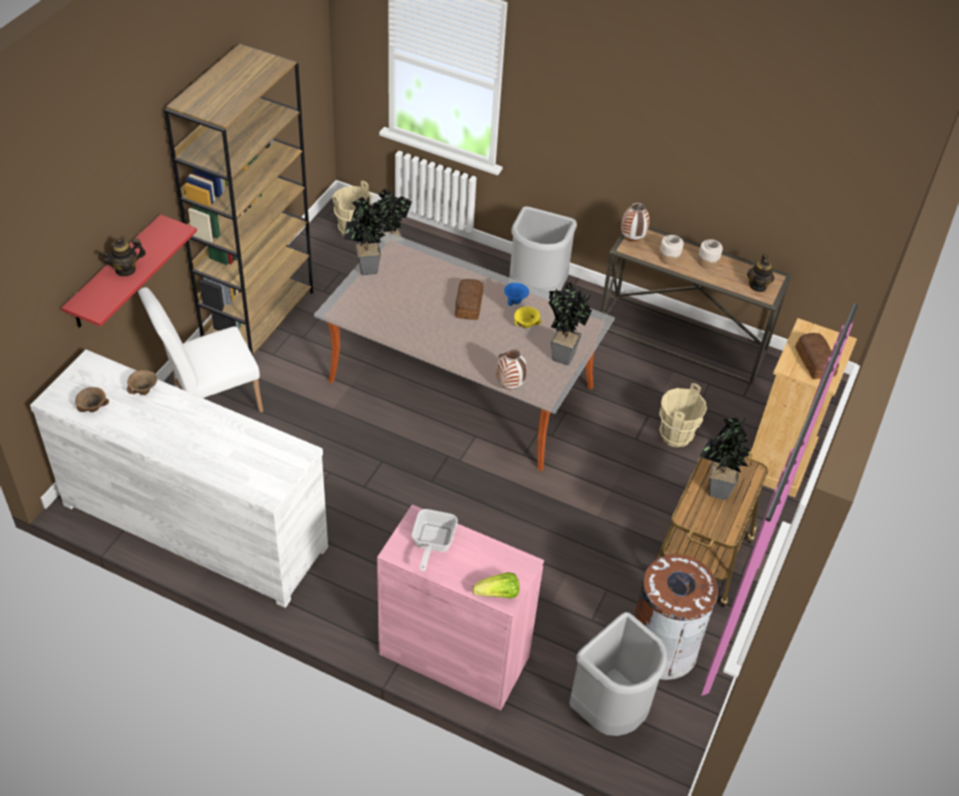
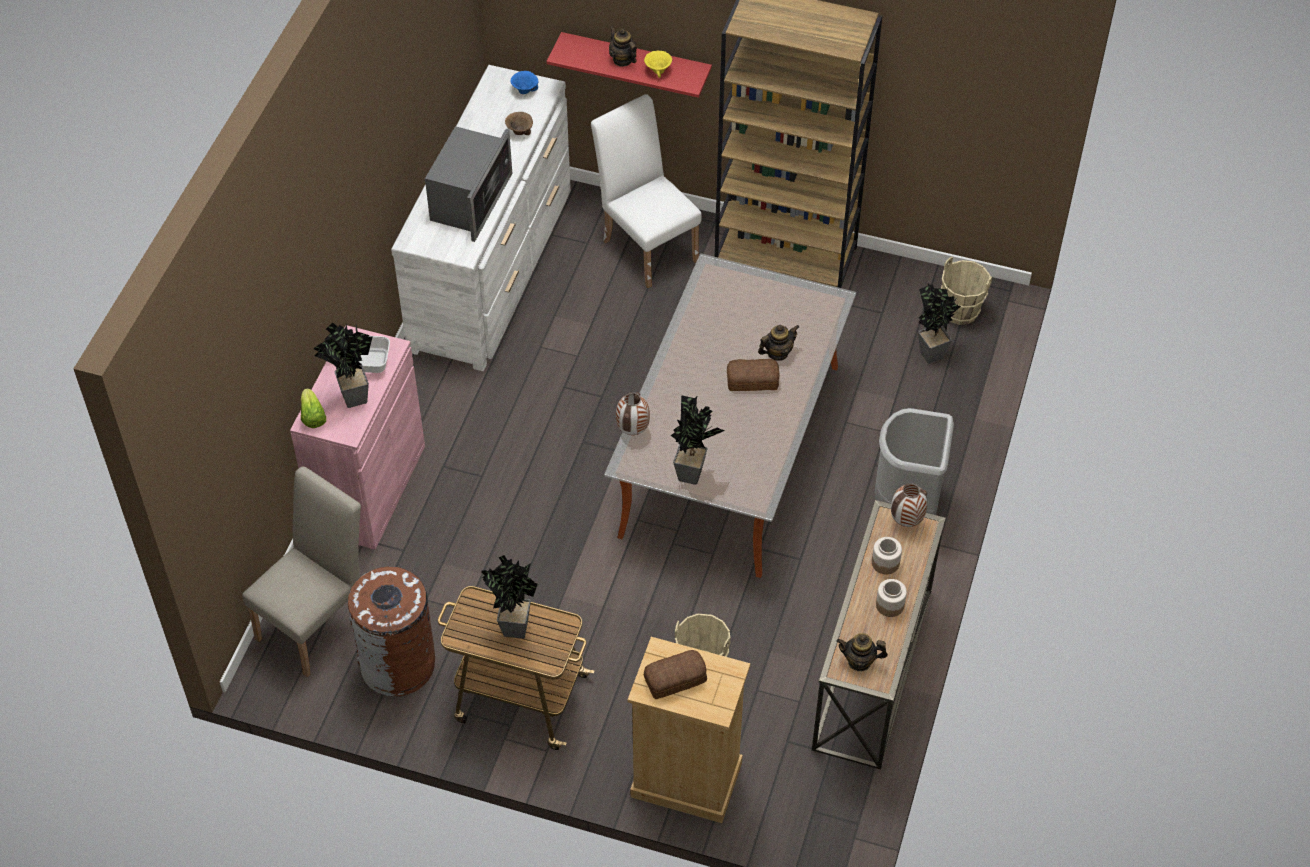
camera: 85 degrees right, 5 degrees up
brown bowl [75,387,109,412] -> none
potted plant [344,197,385,275] -> potted plant moved to [313,322,373,408]
blue bowl [504,283,529,306] -> blue bowl moved to [510,71,538,94]
yellow bowl [514,306,541,328] -> yellow bowl moved to [644,50,672,78]
grey trash can [569,612,667,736] -> beige chair [242,467,361,677]
none -> microwave [425,126,512,242]
none -> teapot [758,325,799,361]

